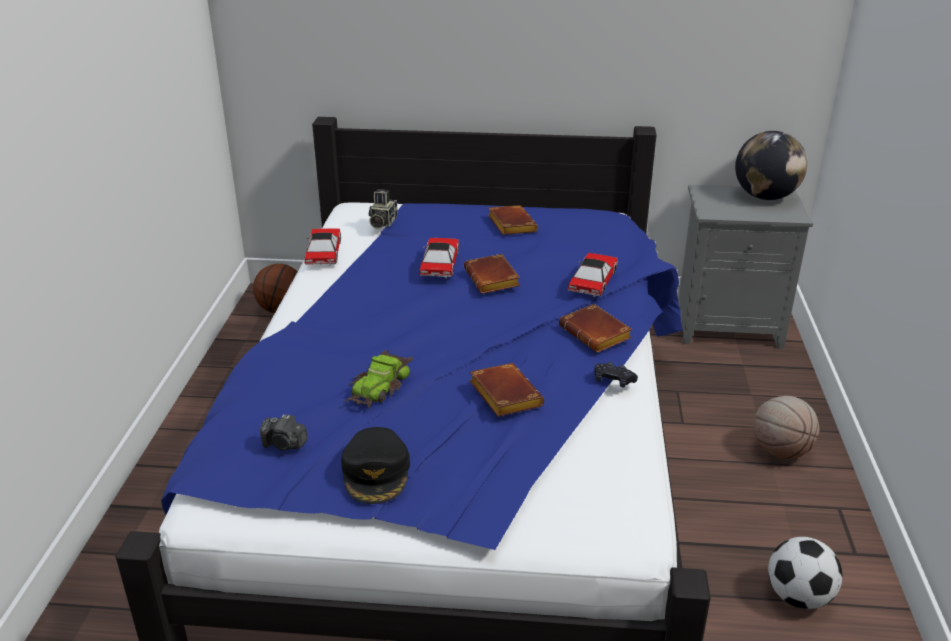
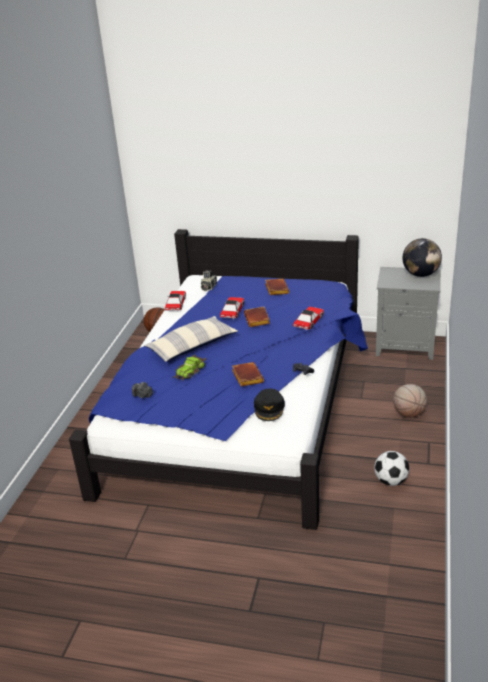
camera: 10 degrees right, 0 degrees up
black cap [341,427,410,504] -> black cap moved to [254,389,285,421]
brown book [559,304,632,353] -> none
none -> pillow [144,316,238,362]

